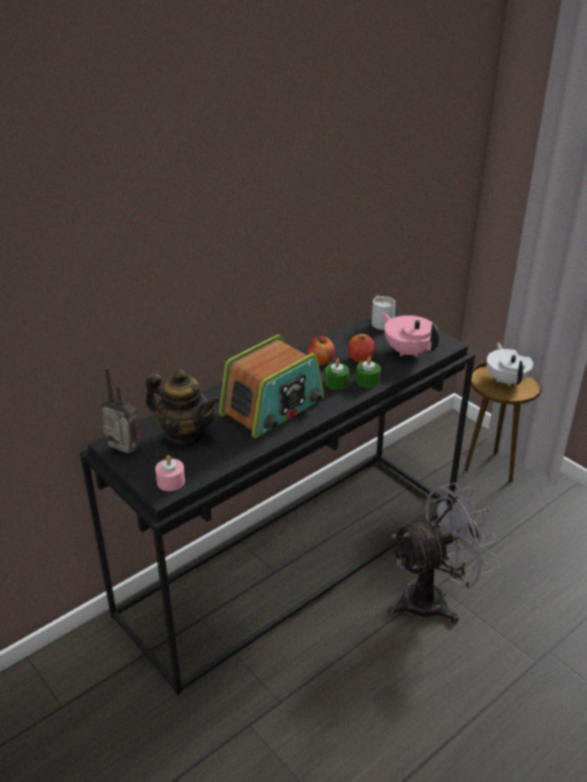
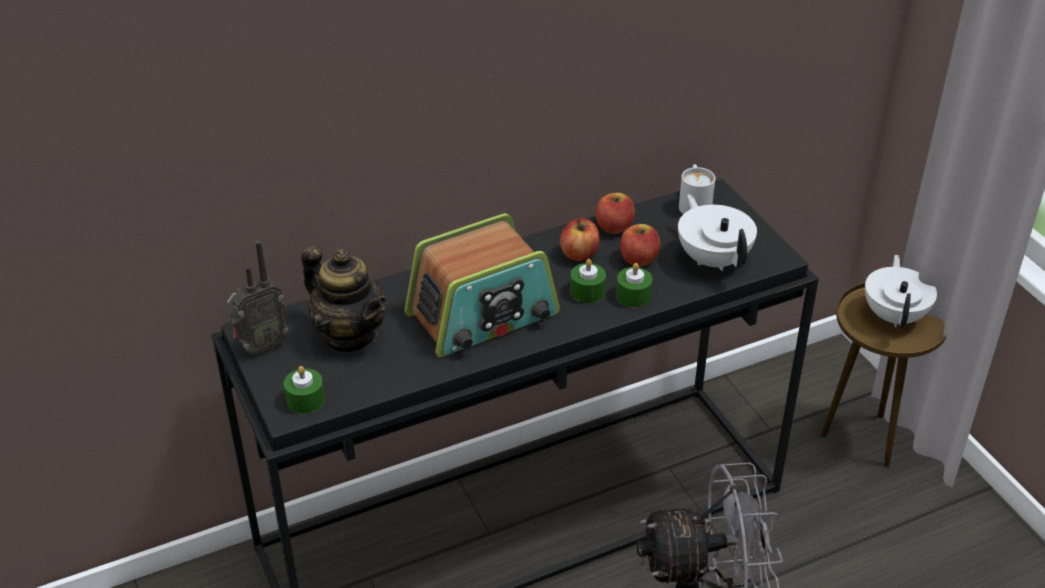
camera: 15 degrees right, 5 degrees up
radio [102,367,142,453] -> radio turned 105 degrees clockwise [227,240,289,354]
pink candle [155,455,185,491] -> green candle [284,366,325,414]
pink teapot [382,312,439,357] -> white teapot [678,194,757,271]
none -> apple [596,193,635,234]

